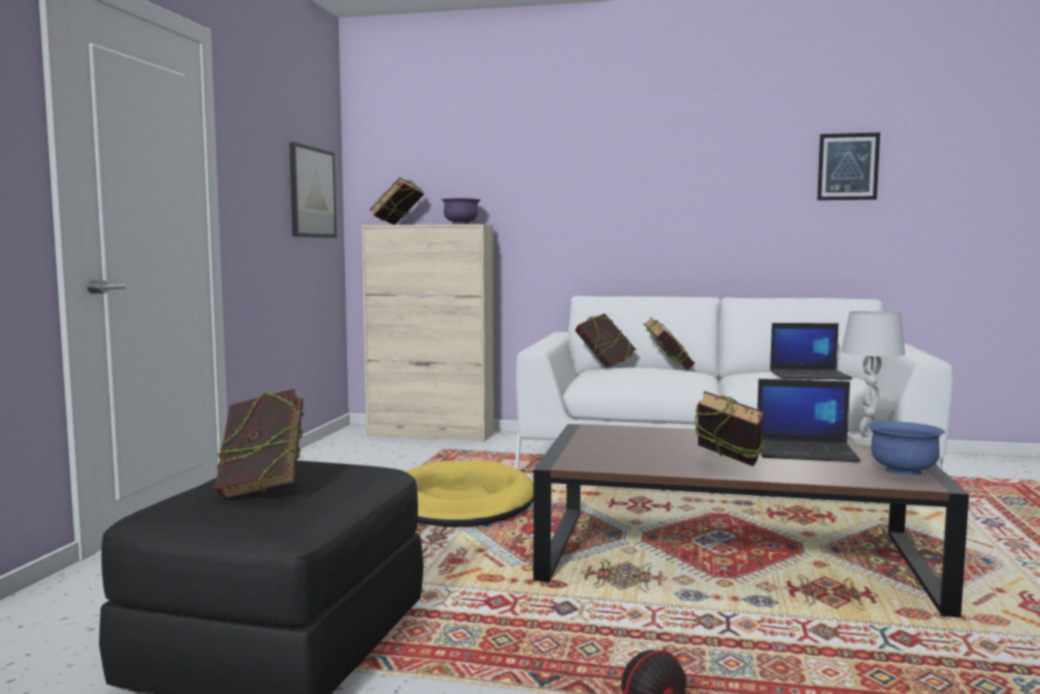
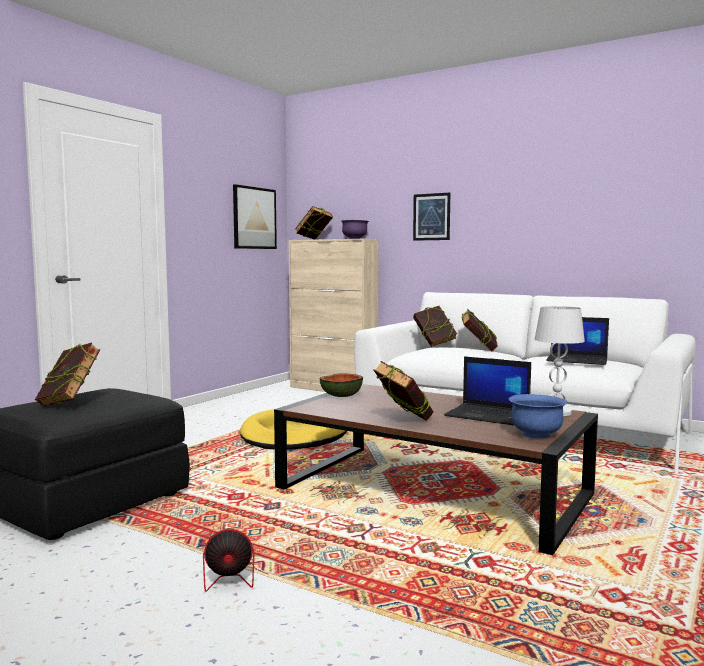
camera: 20 degrees right, 0 degrees up
picture [817,133,880,200] -> picture moved to [413,193,450,241]
none -> bowl [320,373,363,397]

